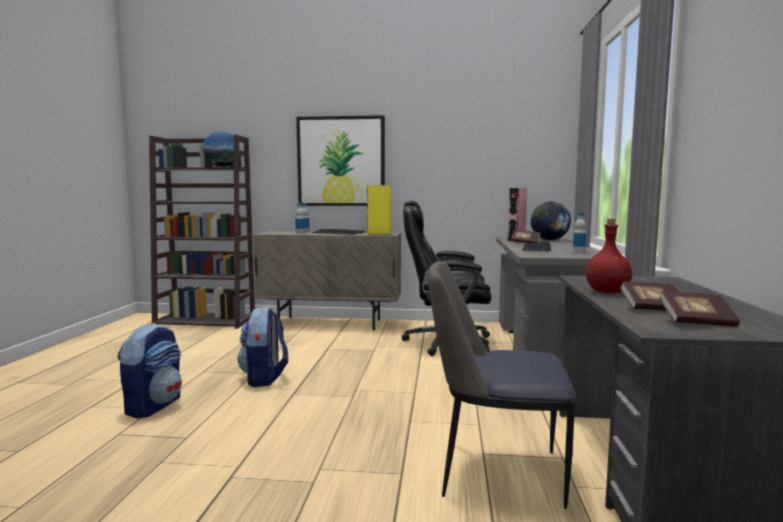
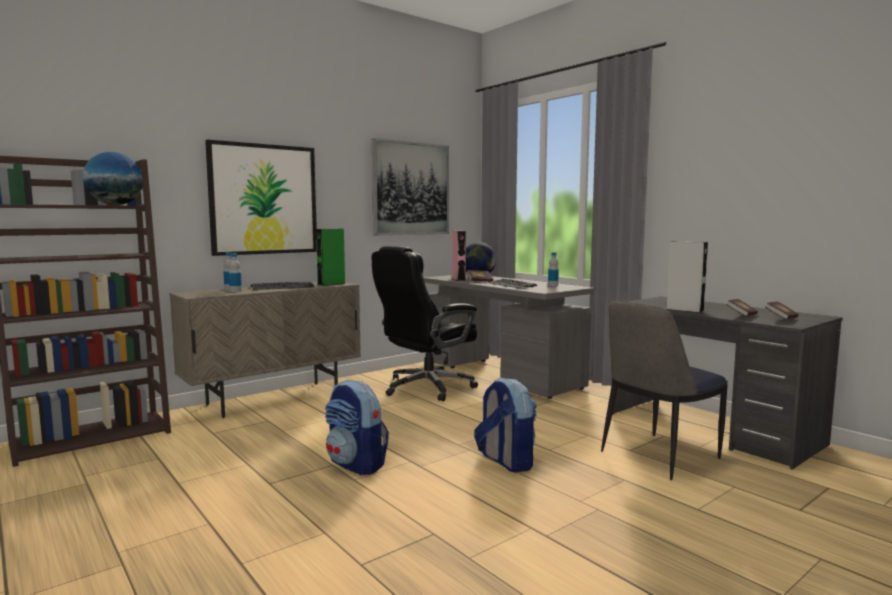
camera: 45 degrees left, 0 degrees up
backpack [118,323,182,418] -> backpack moved to [474,377,537,472]
yellow speaker [367,185,391,235] -> green speaker [316,229,345,286]
red bottle [586,219,632,294] -> grey speaker [666,241,708,313]
none -> picture [372,138,449,235]

